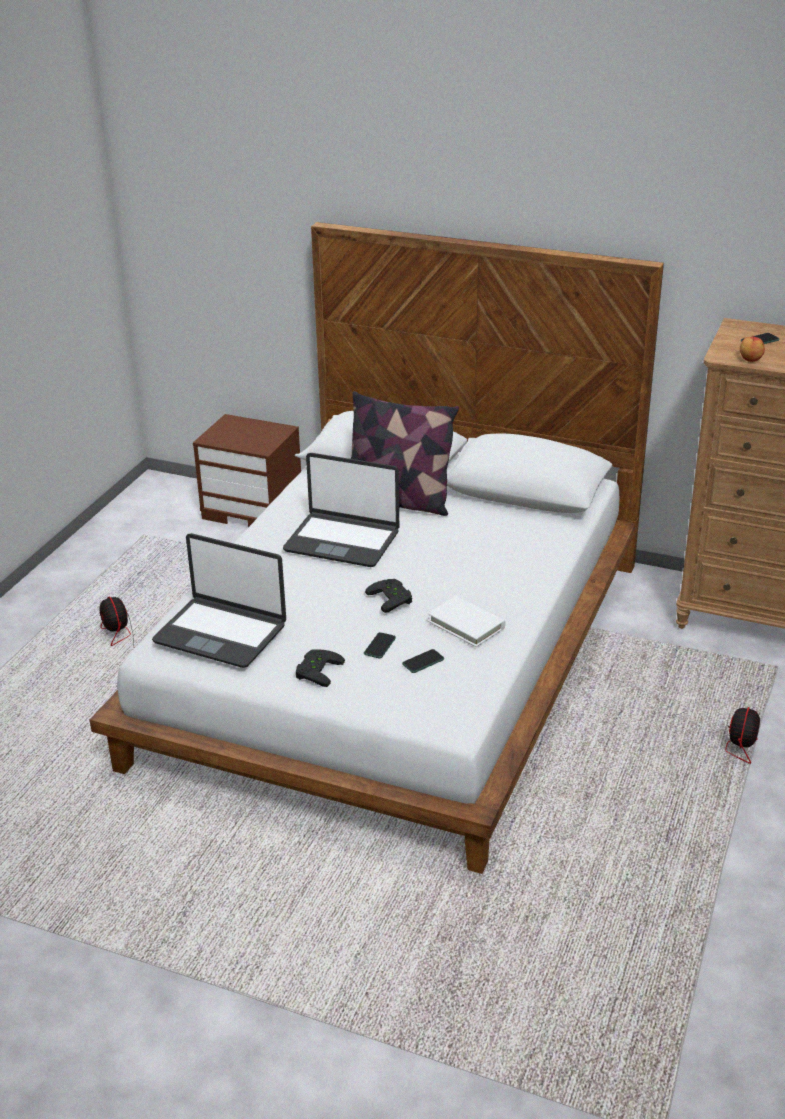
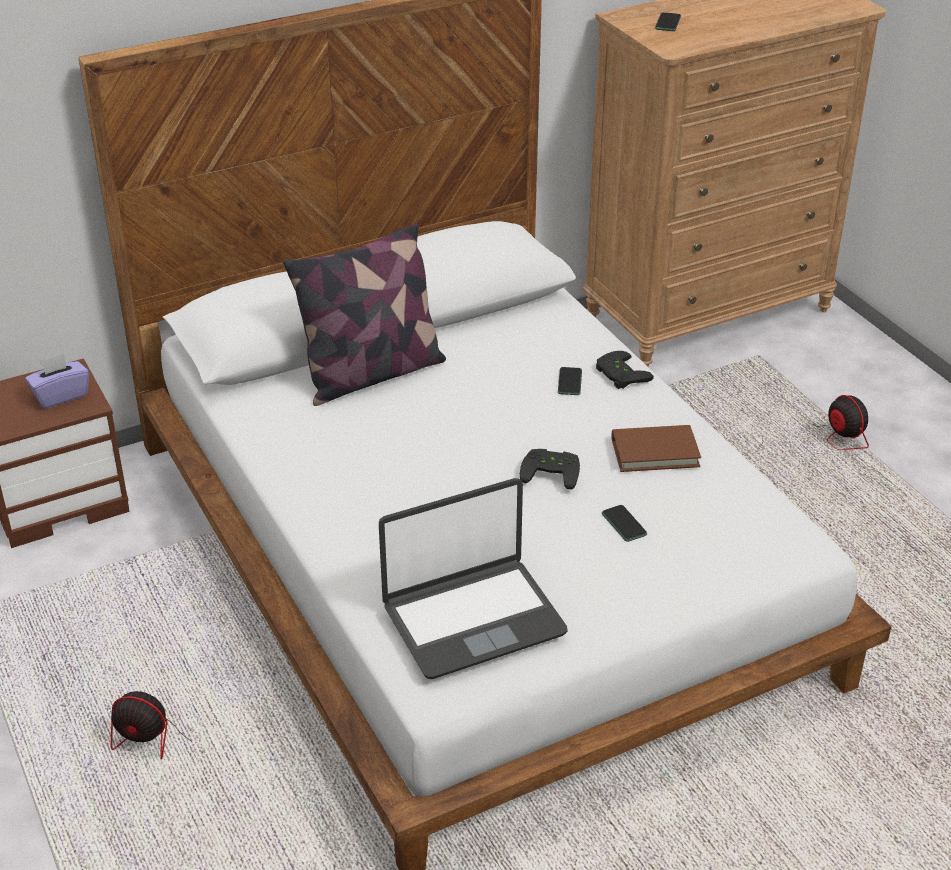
camera: 50 degrees left, 5 degrees up
laptop [283,453,399,567] -> none
black game controller [296,649,345,687] -> black game controller moved to [596,351,654,389]
phone [402,649,444,673] -> phone moved to [558,367,582,395]
white book [428,596,506,647] -> brown book [612,425,701,472]
apple [740,336,765,362] -> none
none -> purple tissue box [25,353,89,409]

